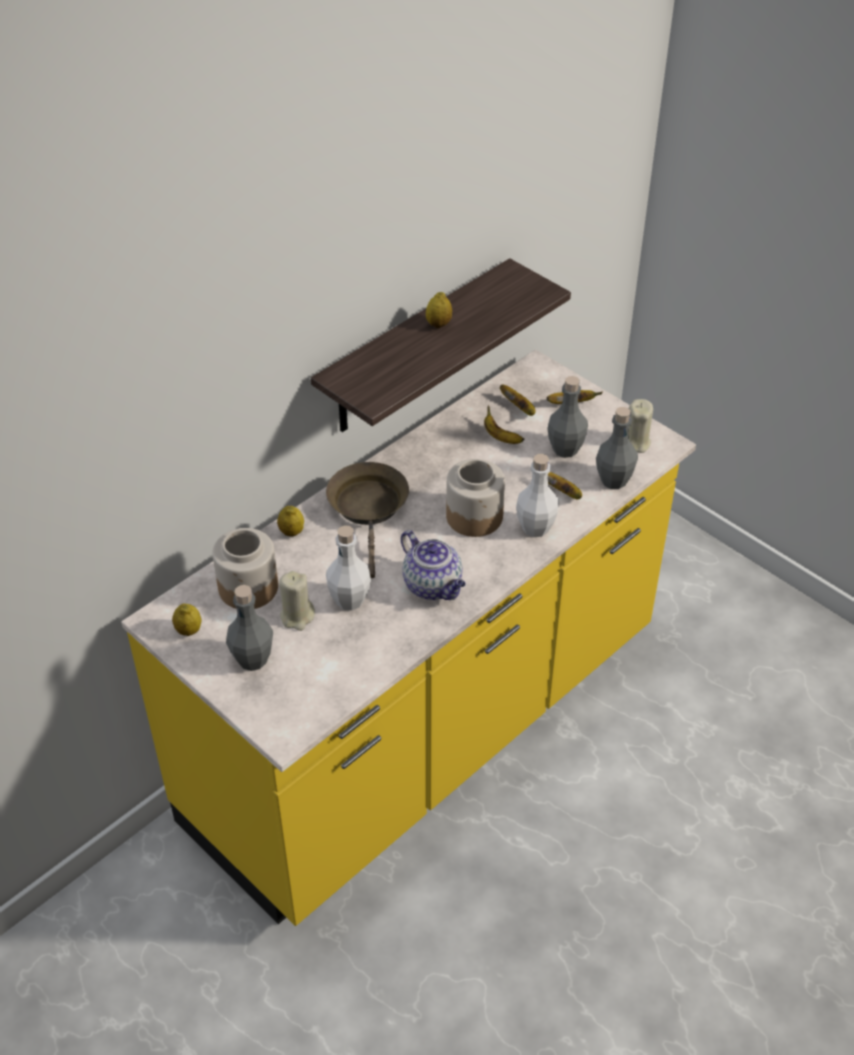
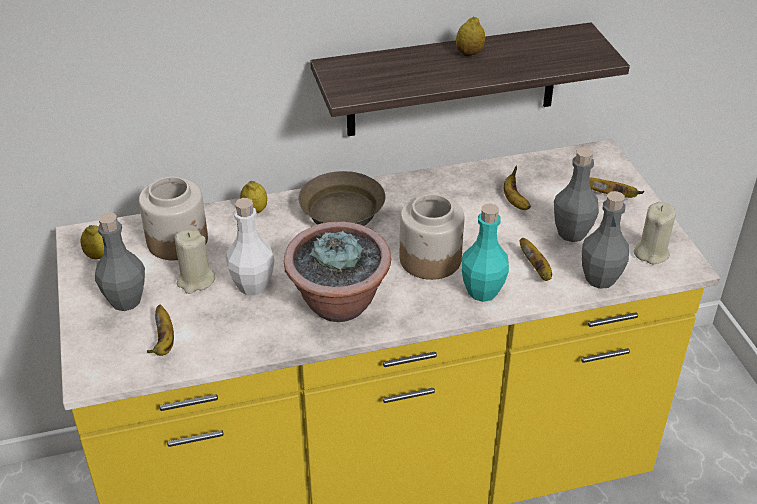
camera: 30 degrees right, 5 degrees down
teapot [401,530,466,600] -> potted plant [284,222,391,322]
banana [500,385,536,416] -> banana moved to [147,305,174,356]
white bottle [516,454,559,537] -> turquoise bottle [461,203,509,302]

